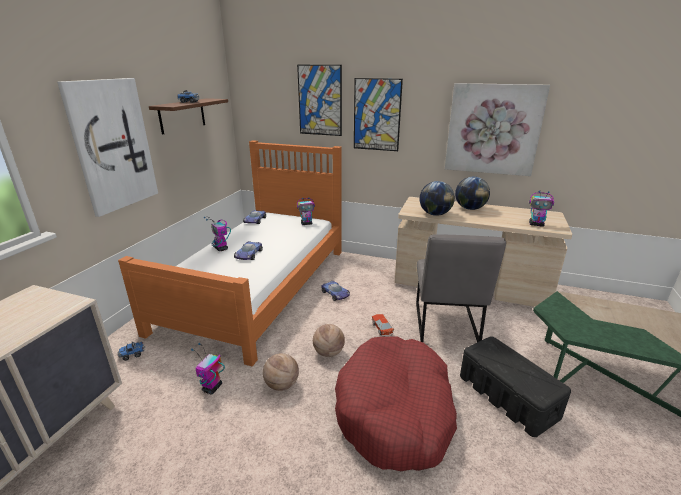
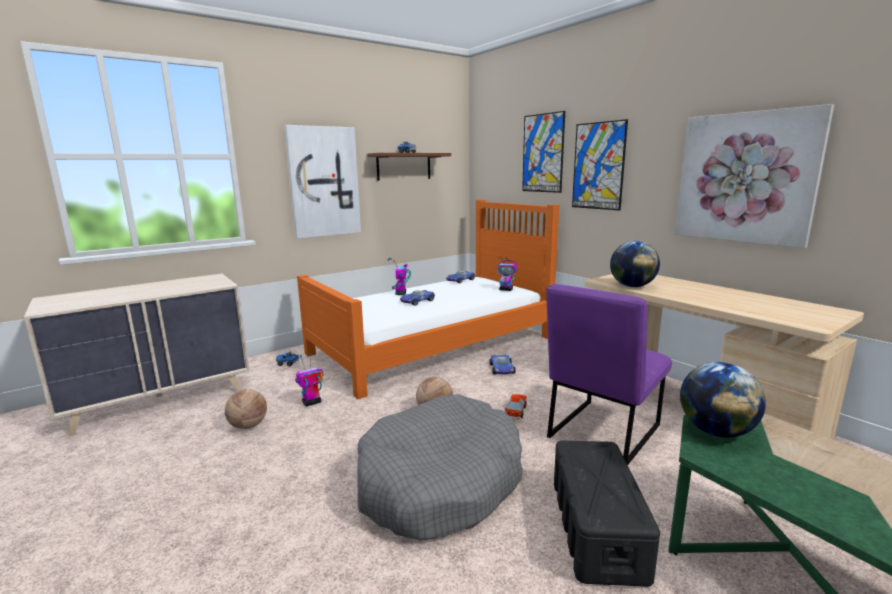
camera: 35 degrees right, 10 degrees down
basketball [263,353,299,391] -> basketball moved to [225,389,267,429]
red dog bed [335,336,457,471] -> grey dog bed [357,394,523,541]
grey chair [416,234,506,342] -> purple chair [547,284,672,465]
globe [455,177,490,210] -> globe moved to [680,362,766,437]
toy robot [529,191,554,227] -> none

